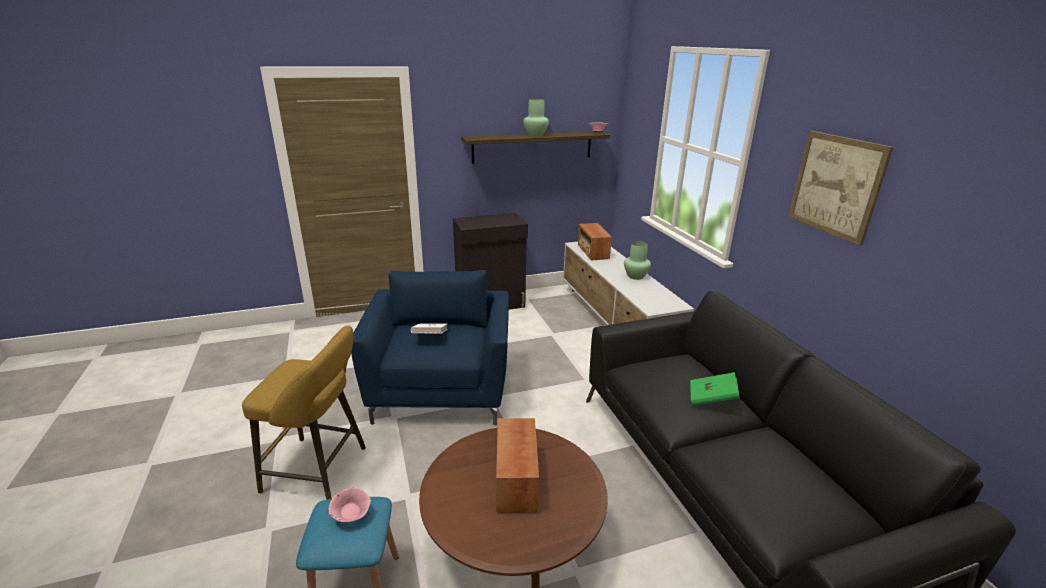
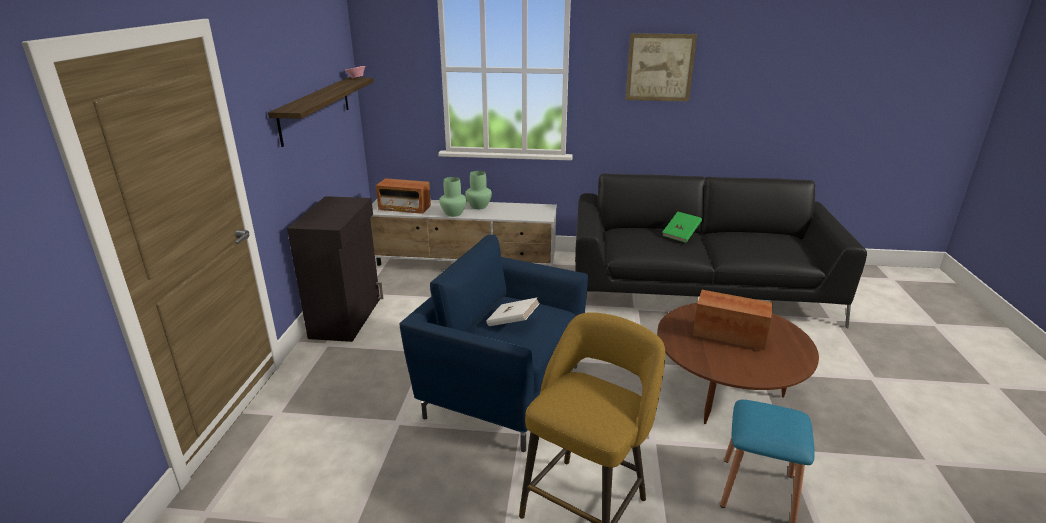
camera: 65 degrees left, 0 degrees up
pink bowl [328,488,371,522] -> none
green vase [523,99,549,137] -> green vase moved to [439,177,467,217]

